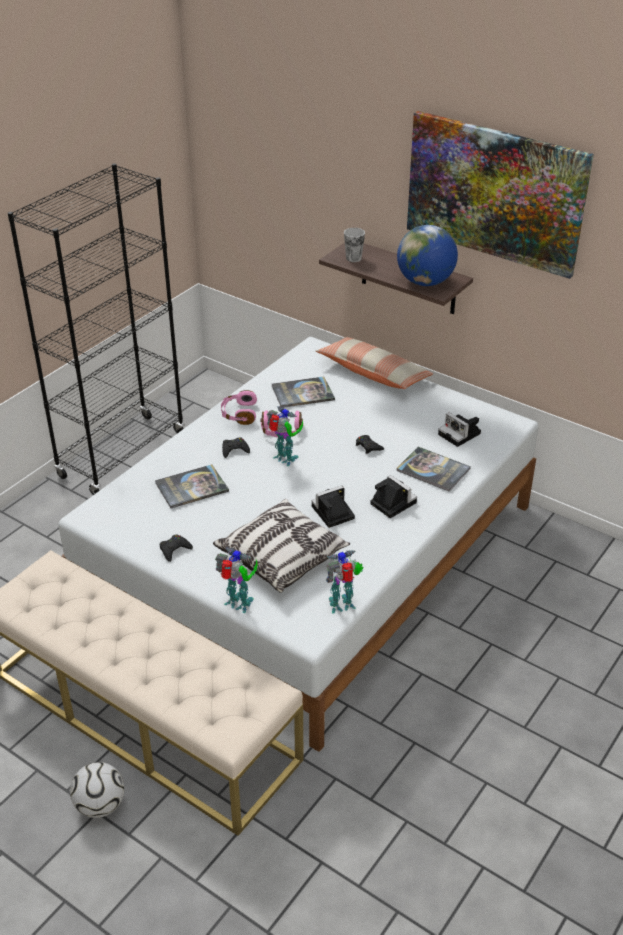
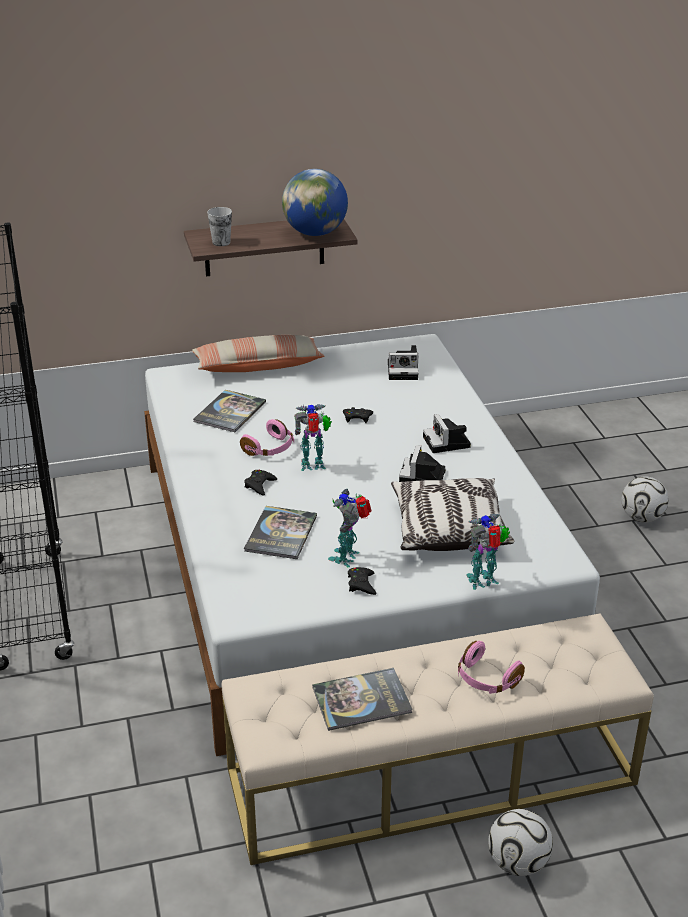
camera: 50 degrees left, 5 degrees down
pink headphones [221,390,257,425] -> pink headphones moved to [458,641,525,694]
toy robot [326,550,363,613] -> toy robot moved to [328,489,372,567]
camera [370,475,417,518] -> camera turned 105 degrees counterclockwise [423,414,471,453]
book [396,447,471,492] -> book moved to [312,668,413,731]
picture [407,111,594,279] -> none
none -> football [621,476,669,523]

